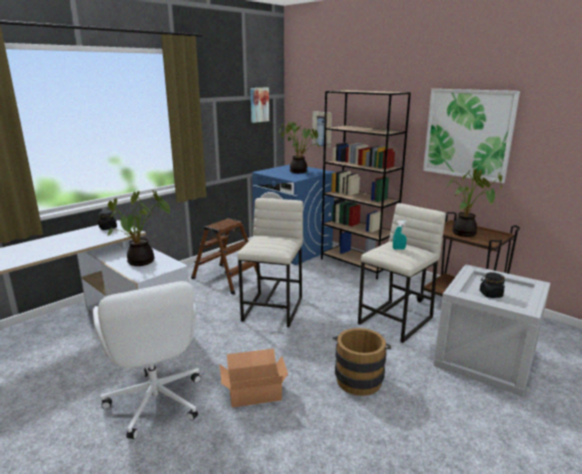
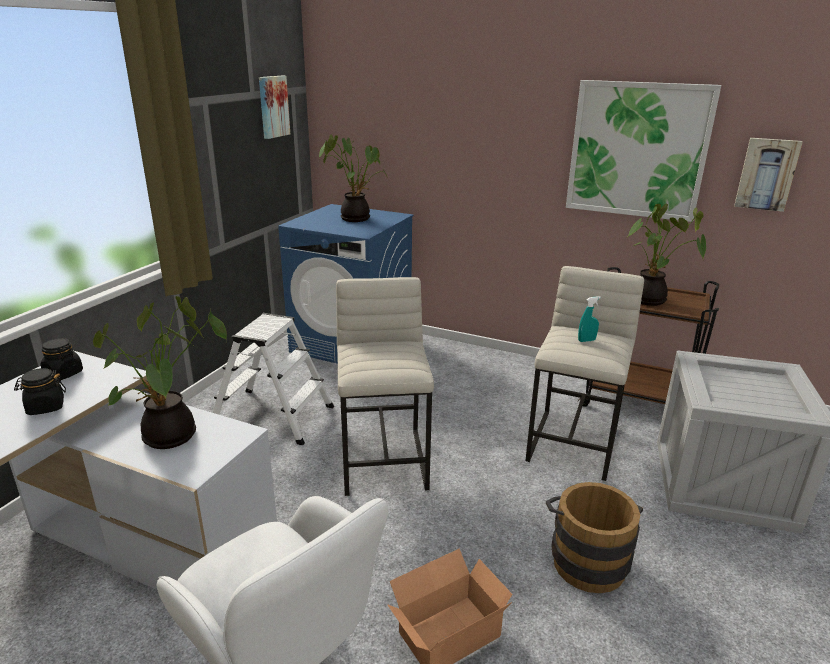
camera: 20 degrees left, 5 degrees up
brown step ladder [191,218,262,295] -> white step ladder [213,313,334,445]
picture [312,111,332,147] -> picture moved to [734,138,803,212]
beige bookcase [321,90,411,279] -> none
black jar [480,272,505,298] -> black jar moved to [14,368,66,415]

